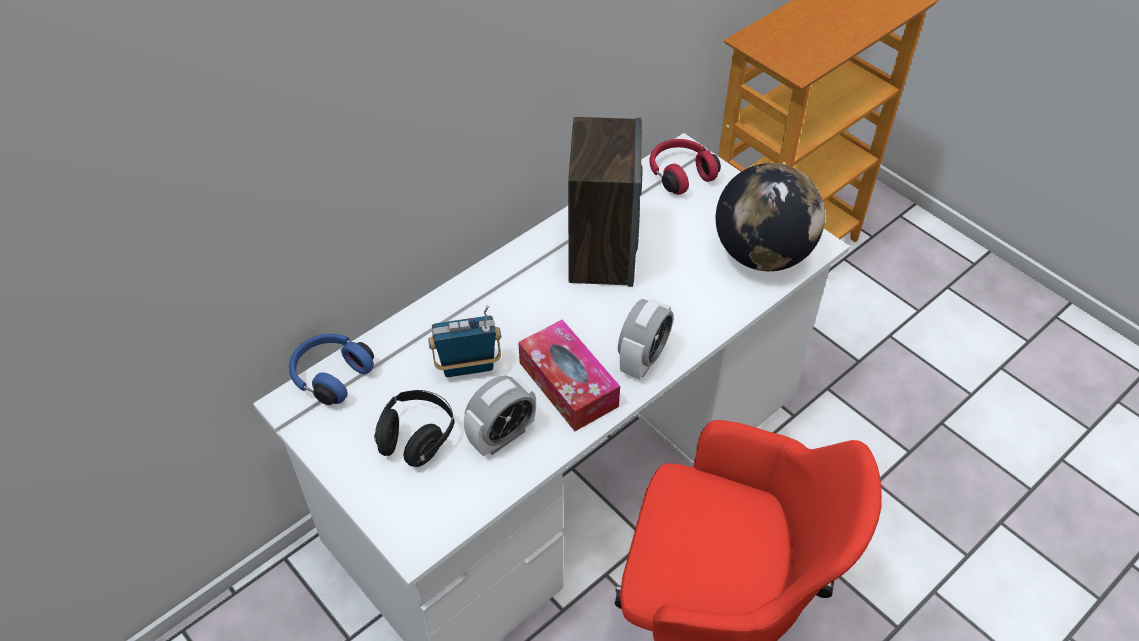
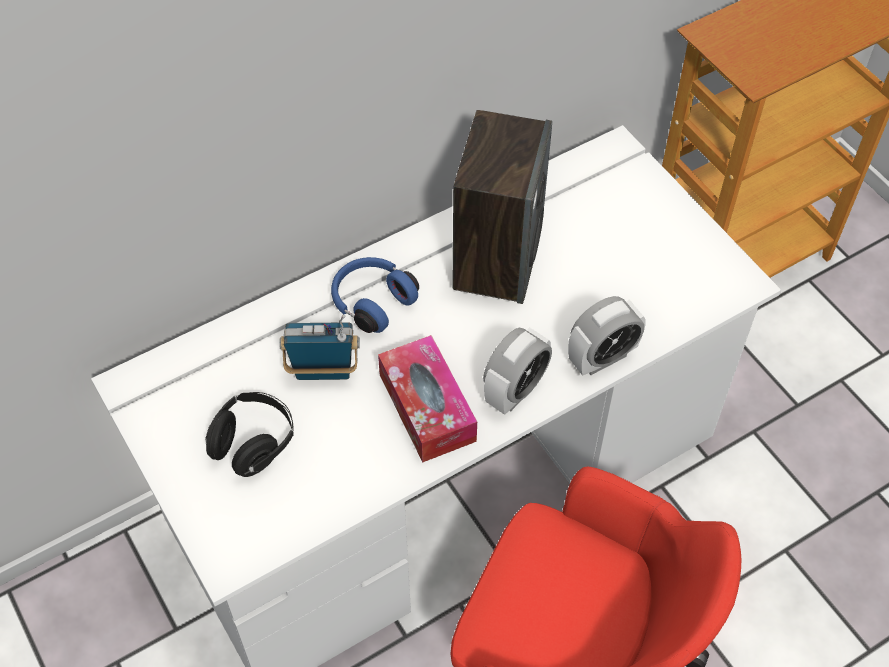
camera: 10 degrees right, 5 degrees up
blue headphones [289,334,374,405] -> blue headphones moved to [331,257,419,333]
alarm clock [464,375,536,457] -> alarm clock moved to [568,296,646,376]
red headphones [650,139,721,195] -> none
globe [716,163,825,271] -> none

